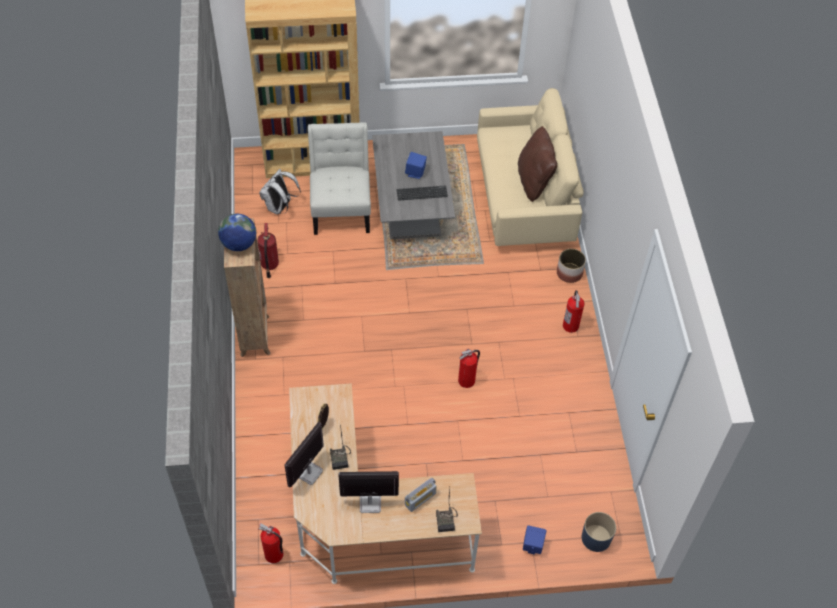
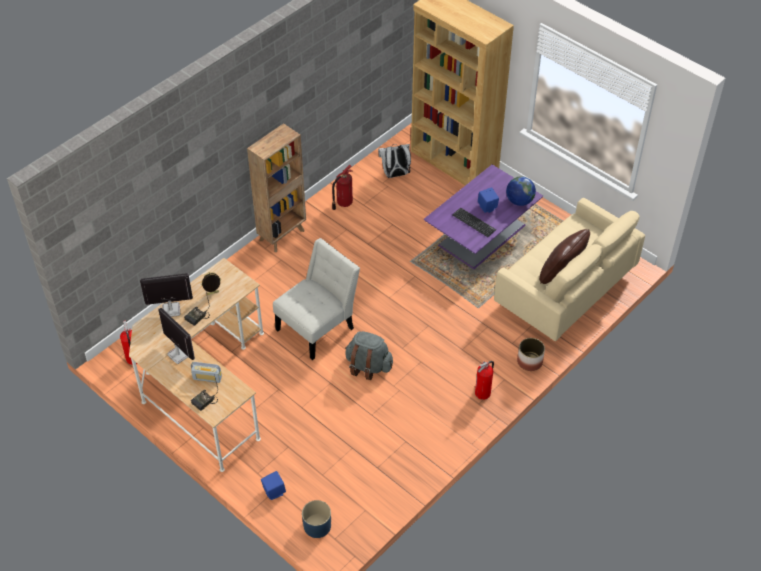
camera: 50 degrees right, 5 degrees down
globe [218,214,256,251] -> globe moved to [506,176,536,206]
white chair [308,122,371,235] -> white chair moved to [273,238,360,360]
grey coffee table [372,131,455,239] -> purple coffee table [423,164,543,269]
fire extinguisher [458,349,480,388] -> grey backpack [345,331,393,380]

